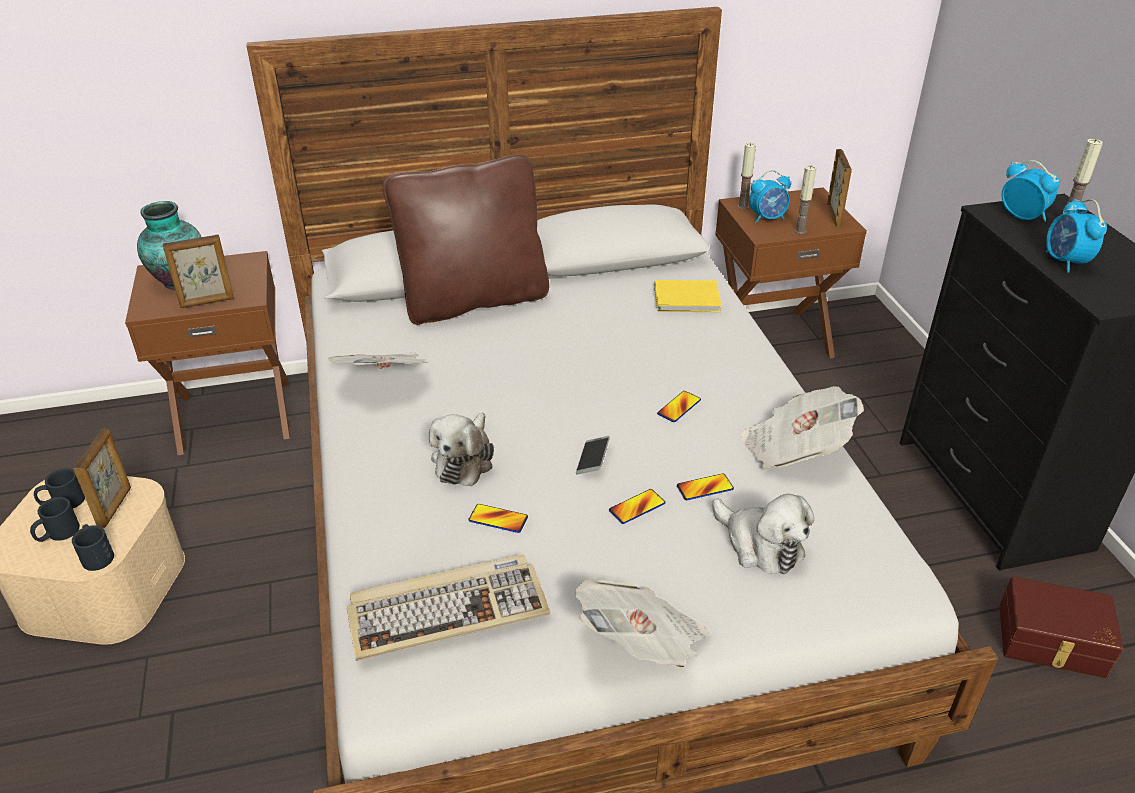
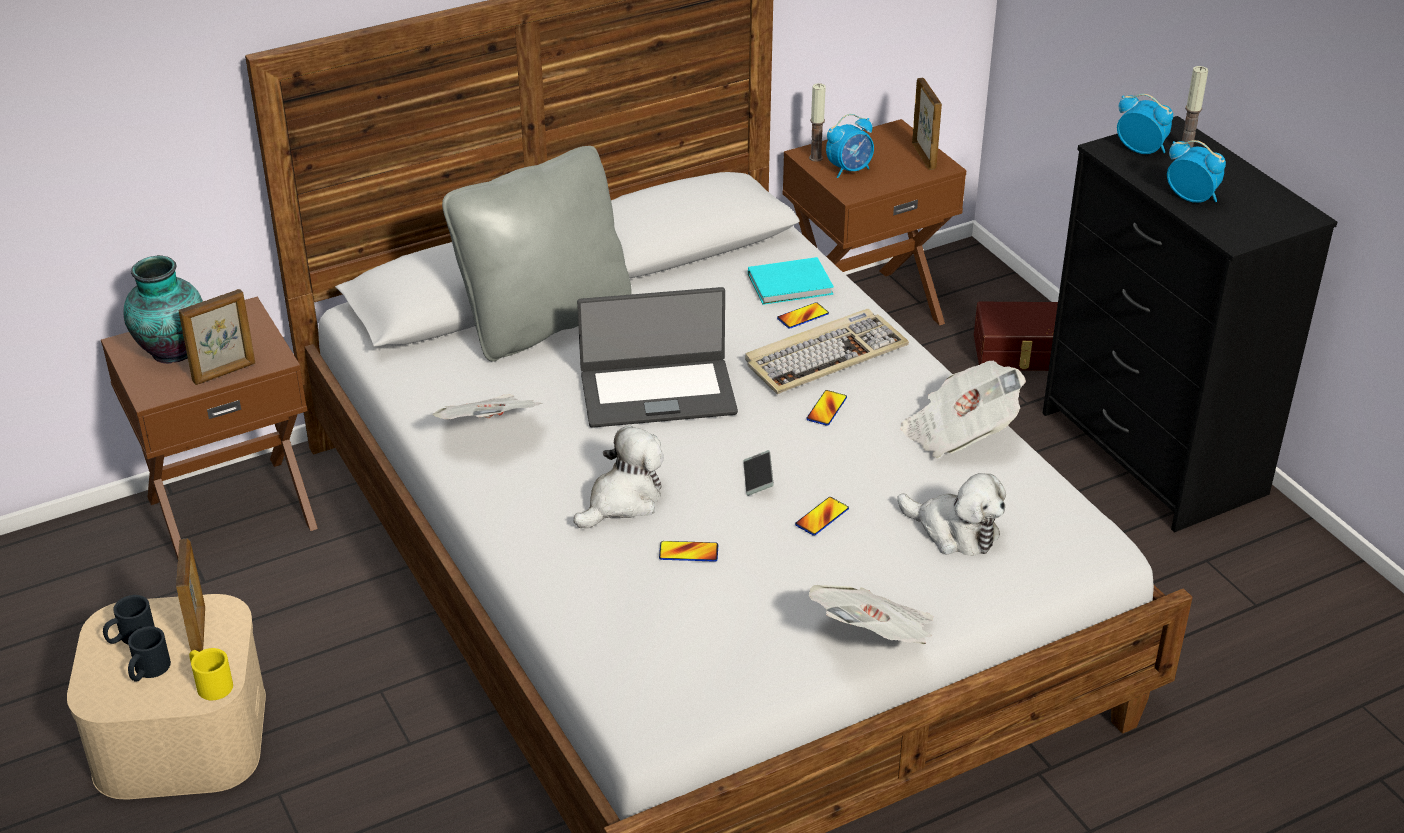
camera: 15 degrees left, 0 degrees up
black mug [72,524,114,571] -> yellow mug [189,648,233,700]
keyboard [347,554,550,661] -> keyboard moved to [745,309,909,394]
brown pillow [383,155,549,325] -> grey pillow [442,146,632,362]
plush toy [429,413,494,486] -> plush toy turned 135 degrees counterclockwise [574,426,664,528]
yellow book [654,280,721,312] -> turquoise book [748,257,834,305]
phone [677,473,734,500] -> phone moved to [777,302,829,329]
candle [795,165,816,234] -> none
brown storage box [999,577,1123,678] -> brown storage box moved to [974,302,1058,371]
alarm clock [1046,199,1107,273] -> alarm clock turned 150 degrees clockwise [1167,140,1226,203]
none -> laptop [577,287,738,428]

